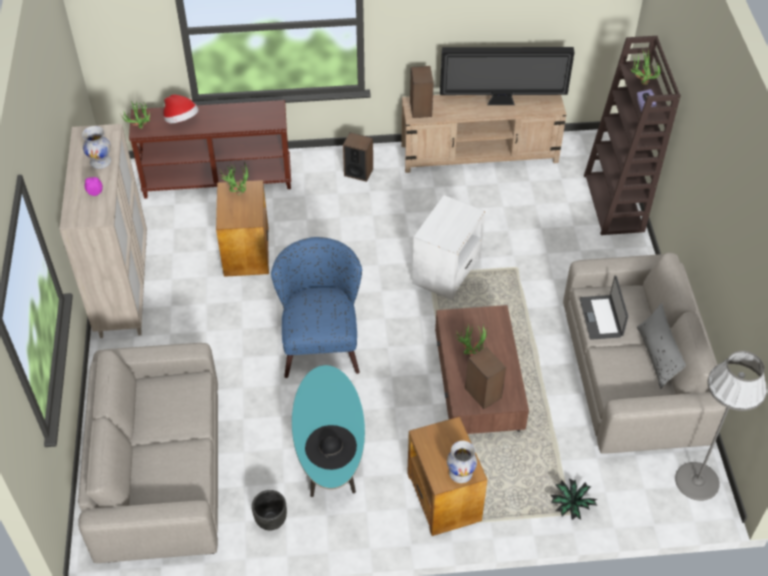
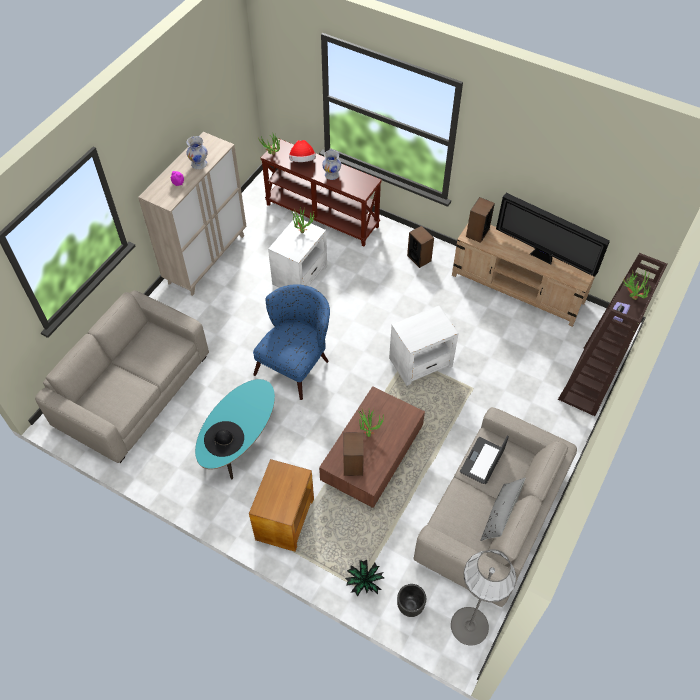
camera: 35 degrees right, 5 degrees up
brown side table [216,180,269,277] -> white side table [268,218,327,288]
black planter [252,490,287,531] -> black planter moved to [397,584,426,617]
white vase [447,441,477,483] -> white vase moved to [322,150,341,180]

